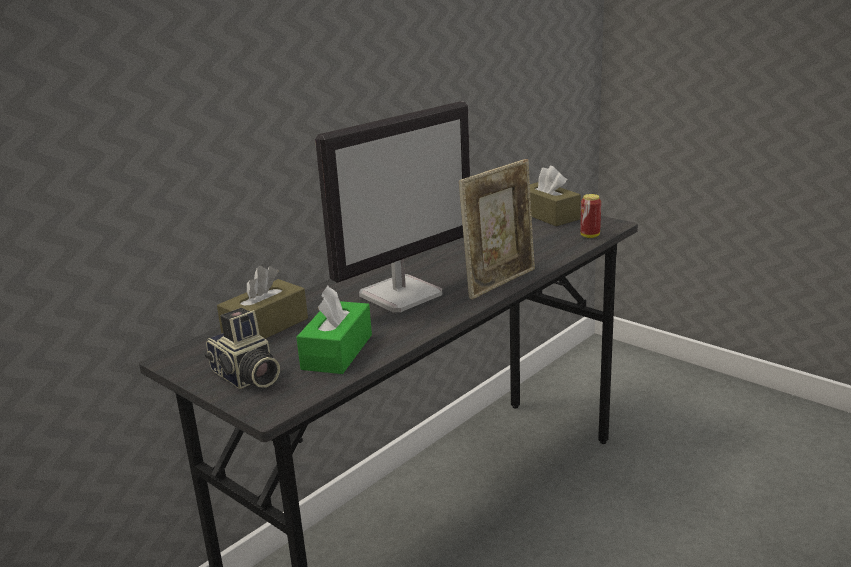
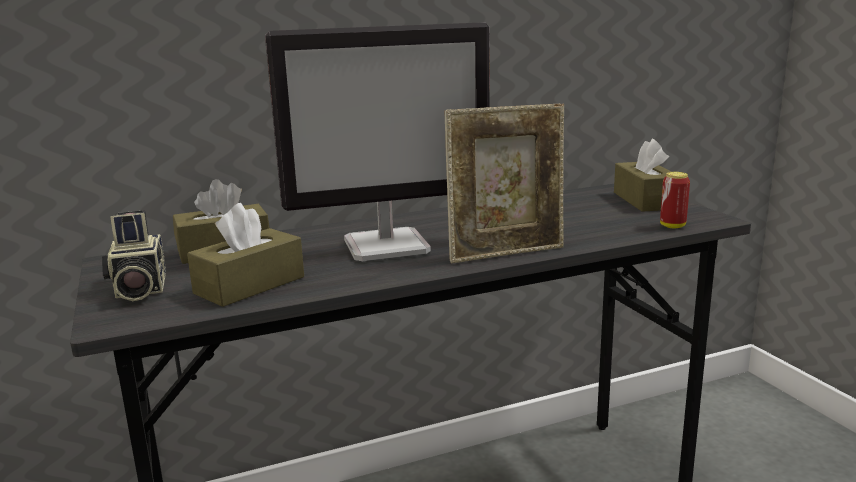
camera: 25 degrees right, 5 degrees down
green tissue box [296,286,372,374] -> brown tissue box [187,203,304,307]

